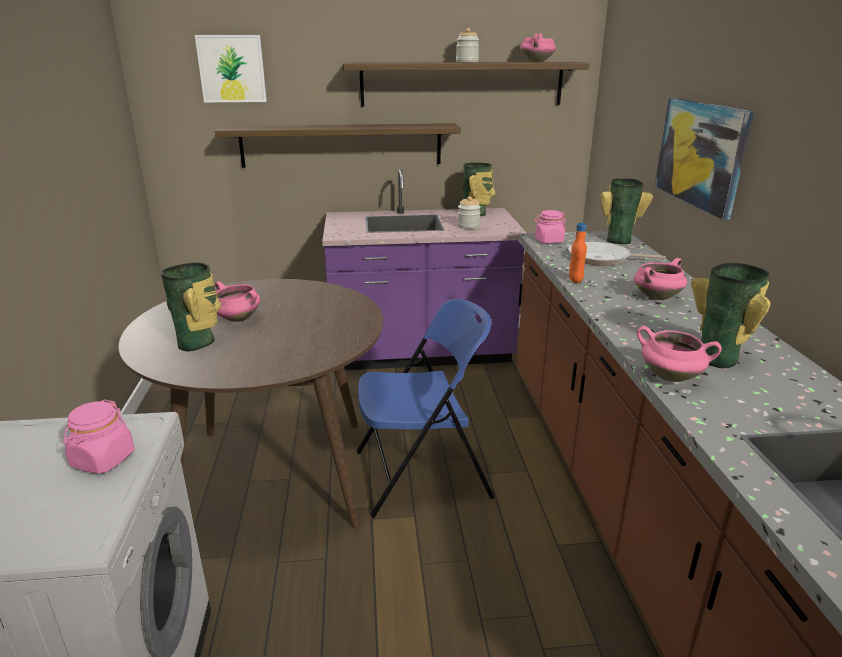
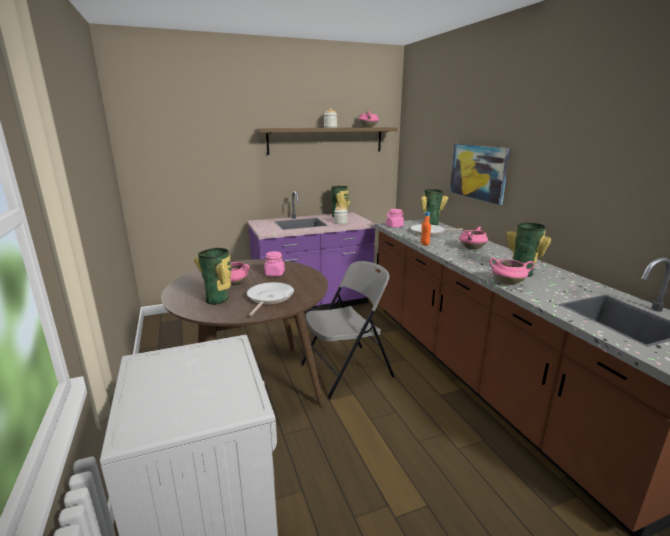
camera: 15 degrees left, 5 degrees down
pink jar [63,399,135,474] -> pink jar moved to [264,251,285,276]
picture [195,35,267,103] -> none
shelf [215,123,461,168] -> none
blue chair [357,299,494,518] -> grey chair [301,261,394,399]
none -> frying pan [247,282,294,316]

